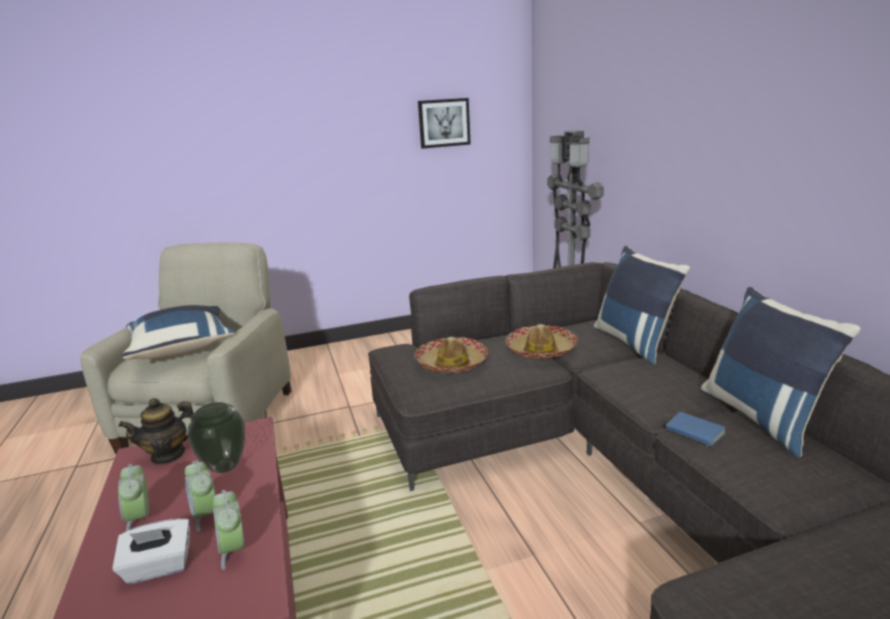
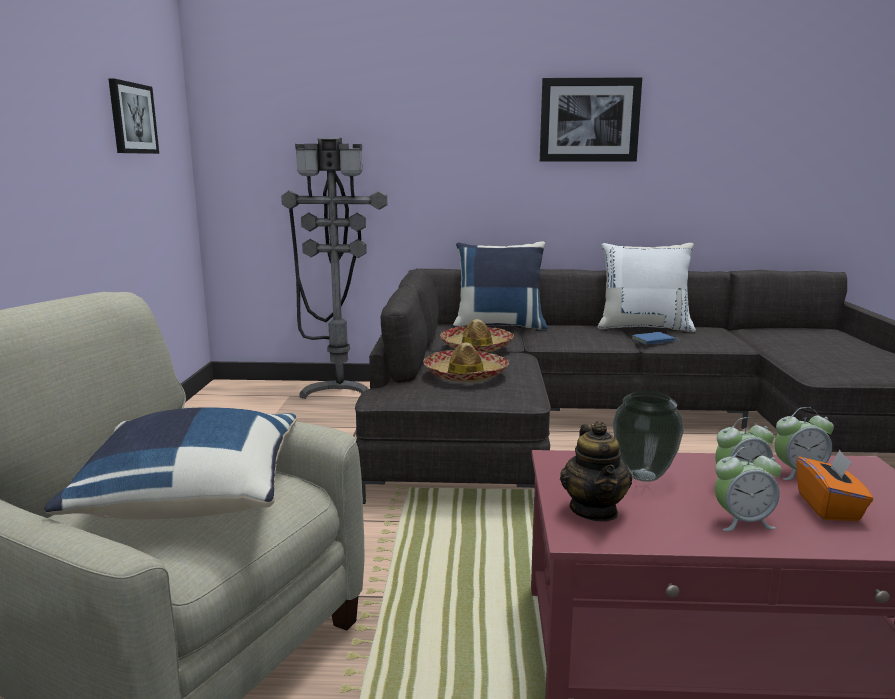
camera: 70 degrees left, 5 degrees down
white tissue box [112,519,190,584] -> orange tissue box [797,450,873,521]
blue pillow [701,287,861,457] -> white pillow [598,243,696,332]
none -> picture [540,77,642,162]

